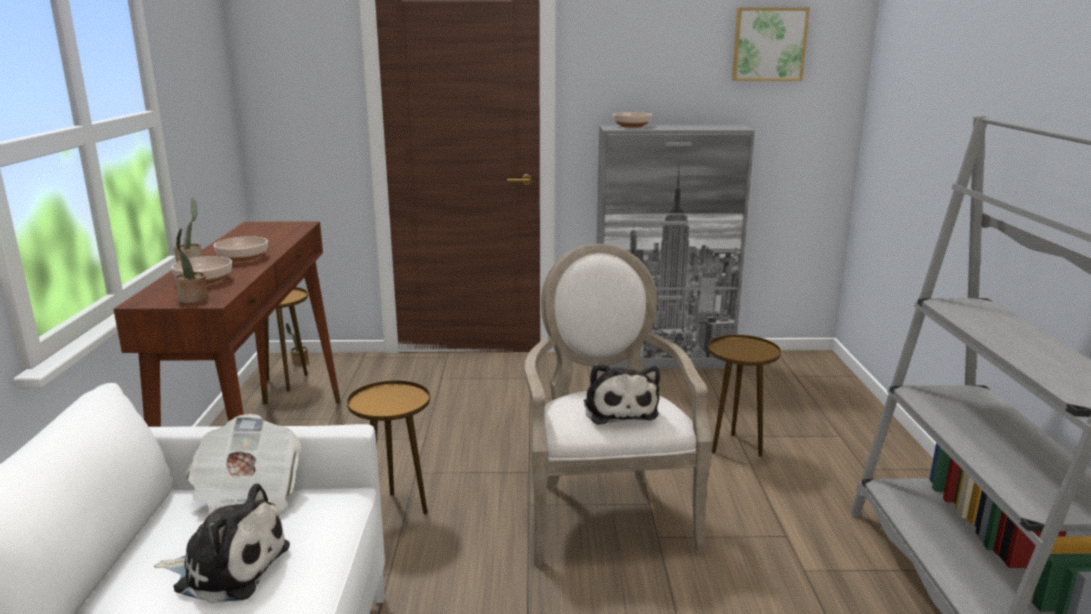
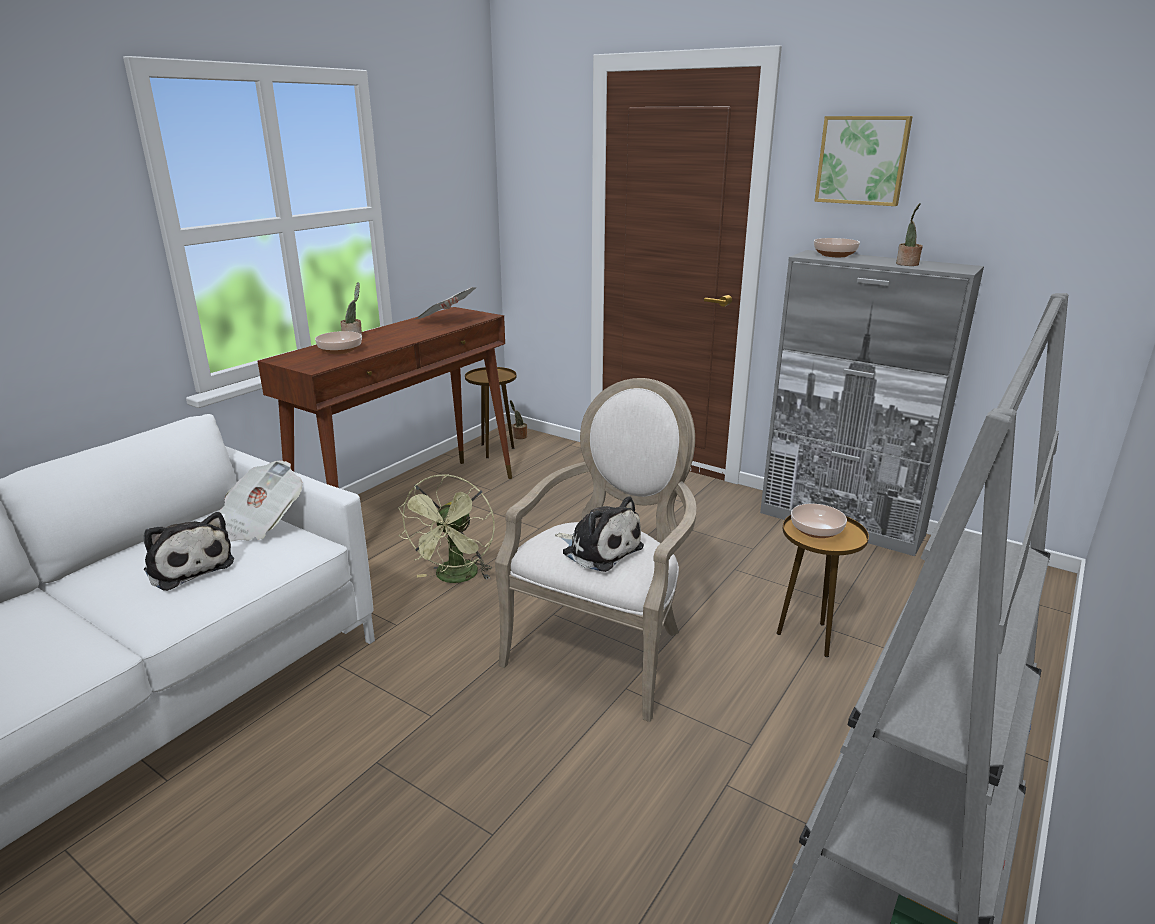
camera: 35 degrees right, 5 degrees up
potted plant [175,228,208,303] -> potted plant moved to [896,203,923,266]
bowl [214,236,268,262] -> bowl moved to [791,504,847,538]
brown side table [347,380,430,514] -> green fan [398,474,495,583]
plush toy [584,364,660,425] -> plush toy turned 75 degrees counterclockwise [555,496,644,572]
picture [732,7,810,81] -> picture moved to [814,116,913,206]
none -> newspaper [414,287,476,320]

